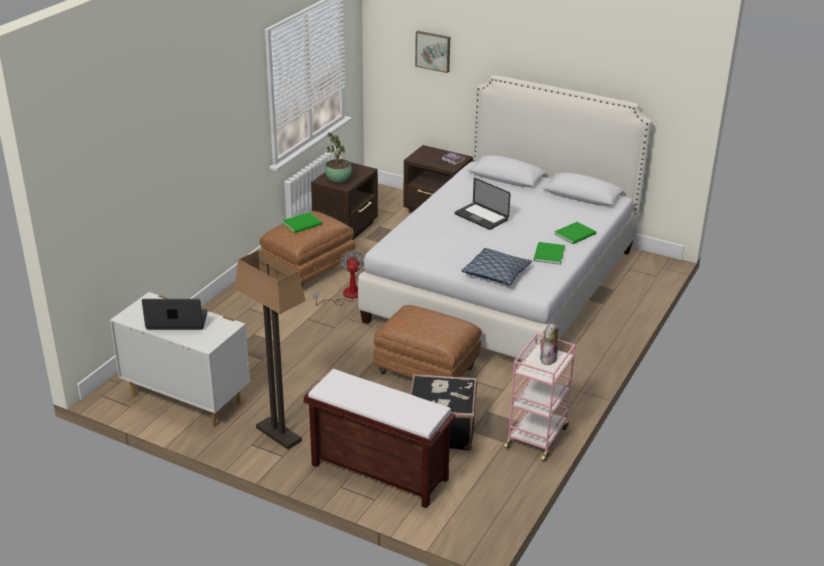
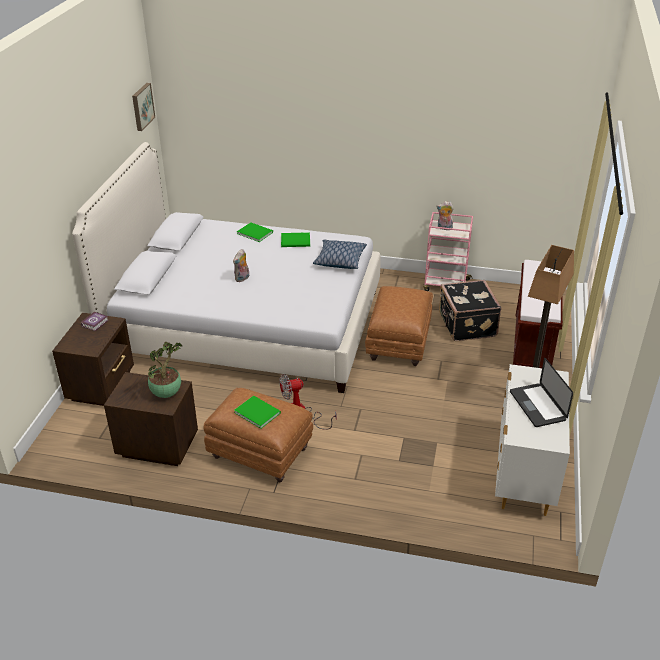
camera: 105 degrees left, 5 degrees up
picture [415,31,450,73] -> picture moved to [132,83,155,131]
laptop [455,178,511,230] -> plush toy [233,249,249,282]

